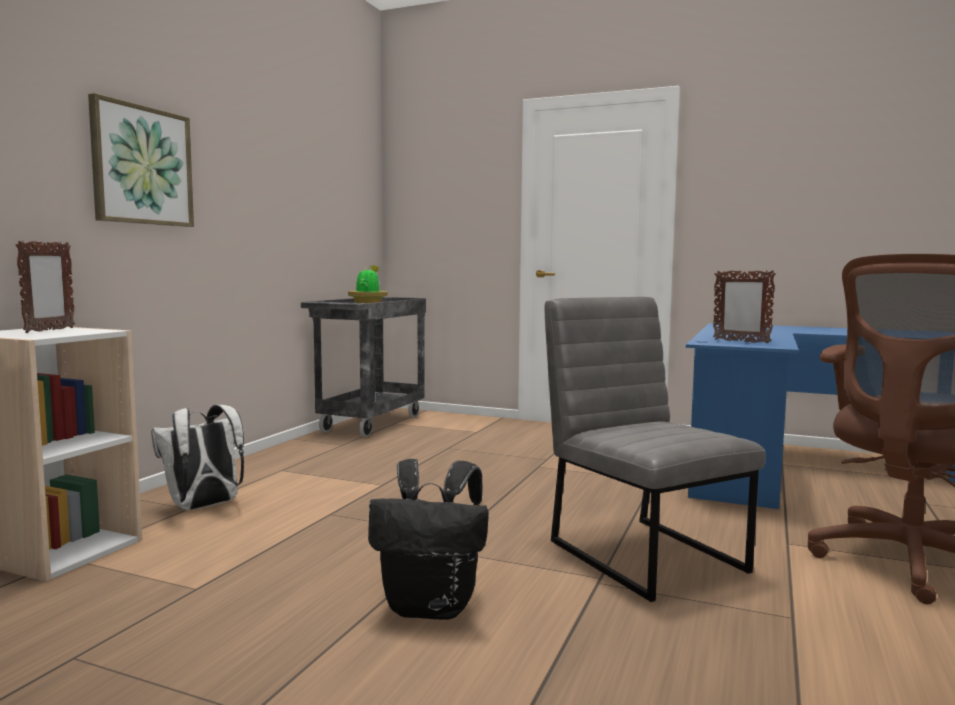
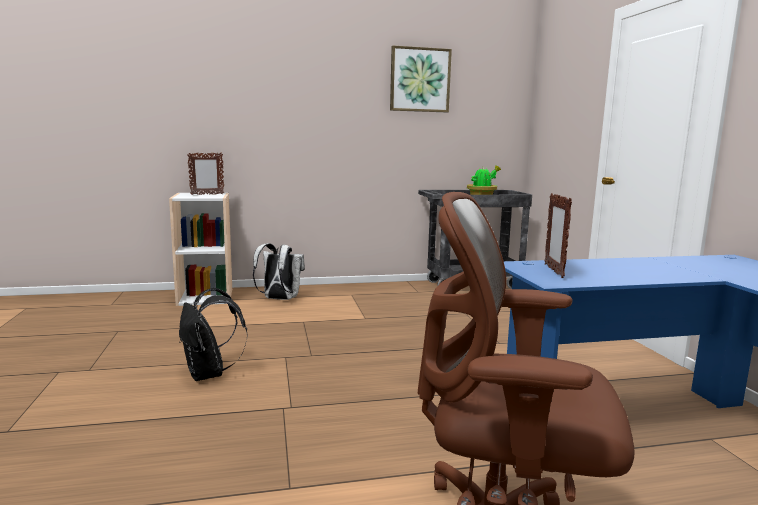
camera: 55 degrees right, 5 degrees up
picture [88,93,194,227] -> picture moved to [390,46,452,112]
grey chair [545,297,766,602] -> none

